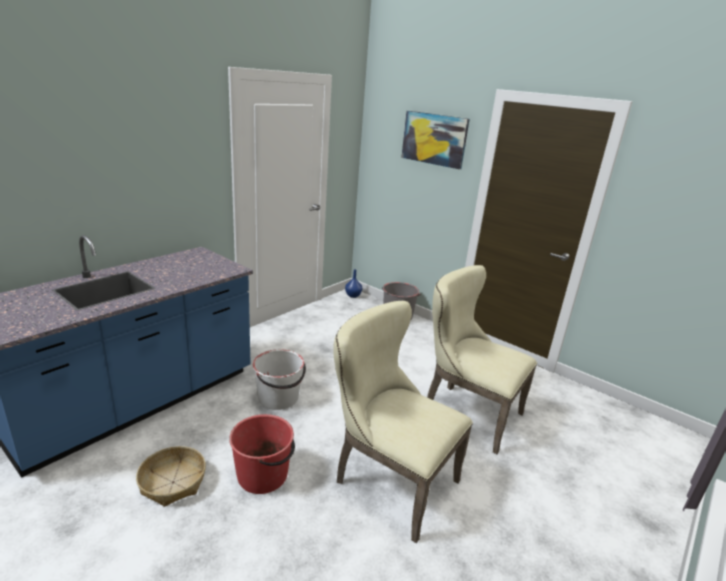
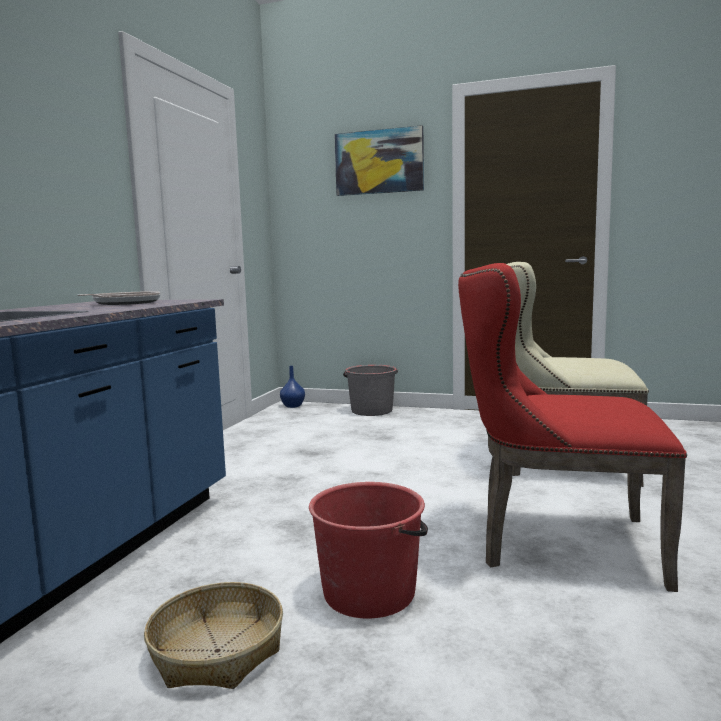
camera: 20 degrees left, 15 degrees down
white bucket [252,349,306,410] -> none
beige chair [333,301,473,543] -> red chair [458,263,687,592]
none -> frying pan [77,291,161,305]

